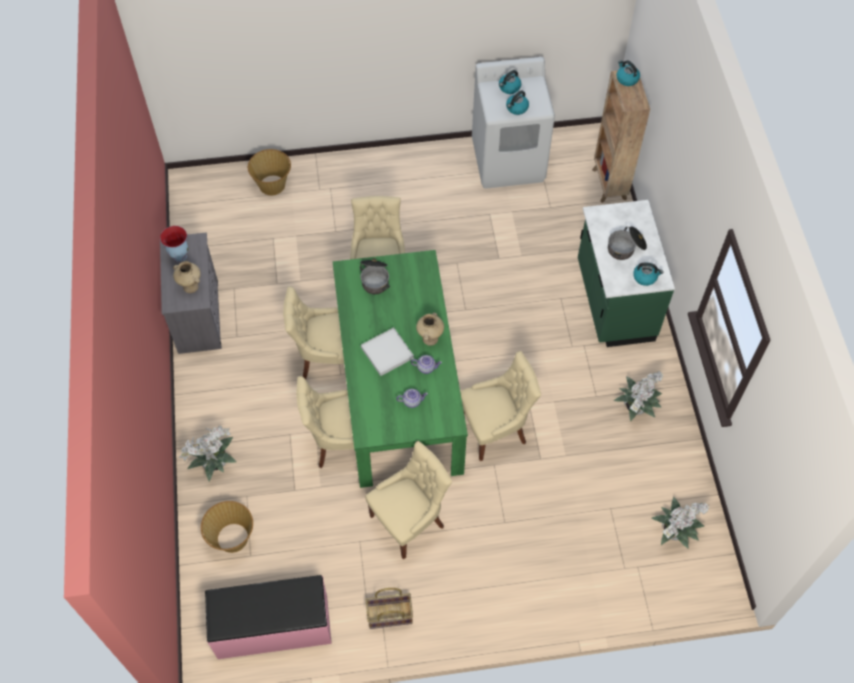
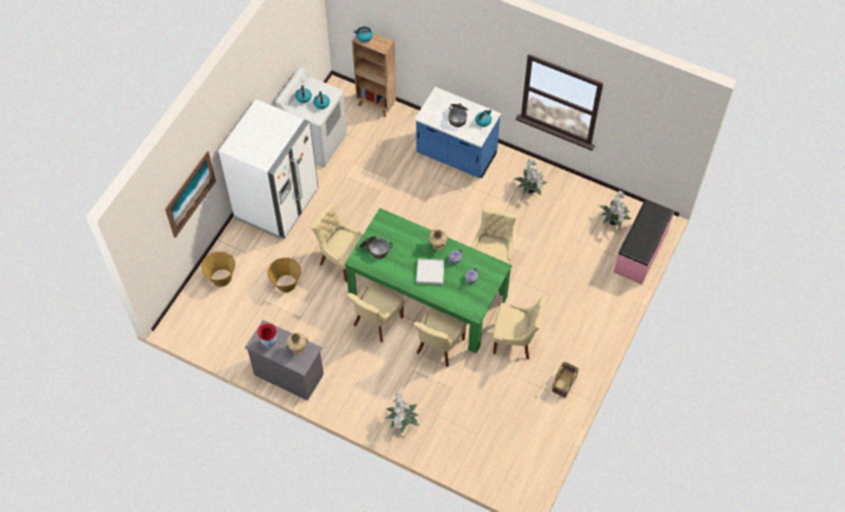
camera: 55 degrees left, 0 degrees up
basket [201,501,253,553] -> basket moved to [268,258,301,292]
pink bench [205,575,332,659] -> pink bench moved to [614,199,674,284]
beige chair [365,441,452,559] -> beige chair turned 105 degrees clockwise [493,296,546,360]
green counter [578,200,675,347] -> blue counter [414,87,501,178]
none -> picture [165,151,216,238]
none -> white fridge [218,99,318,240]

